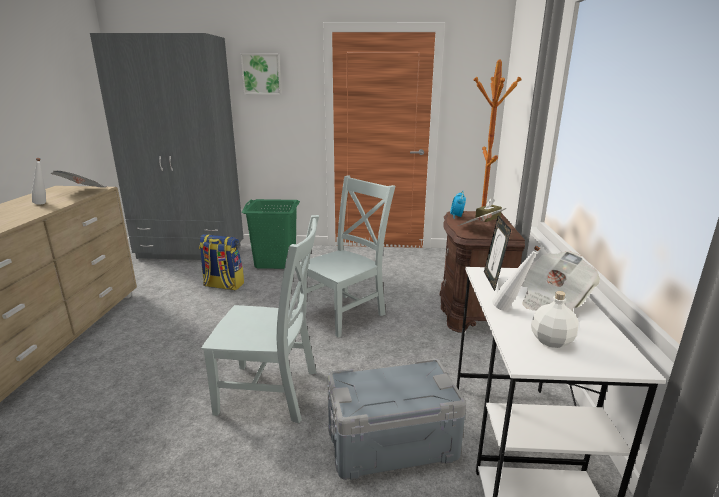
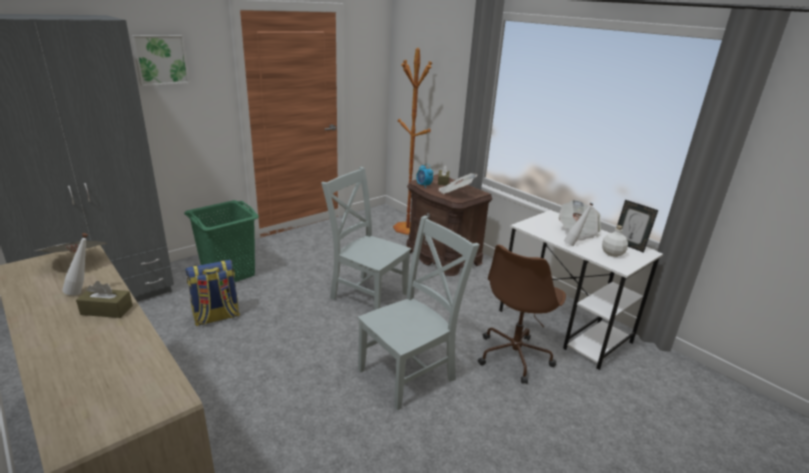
camera: 45 degrees left, 5 degrees up
grey chair [300,175,395,338] -> grey chair turned 60 degrees counterclockwise [321,167,411,310]
grey storage box [327,359,466,480] -> brown office chair [478,245,566,384]
picture frame [484,215,511,291] -> picture frame moved to [616,200,658,253]
none -> brown tissue box [76,281,133,318]

